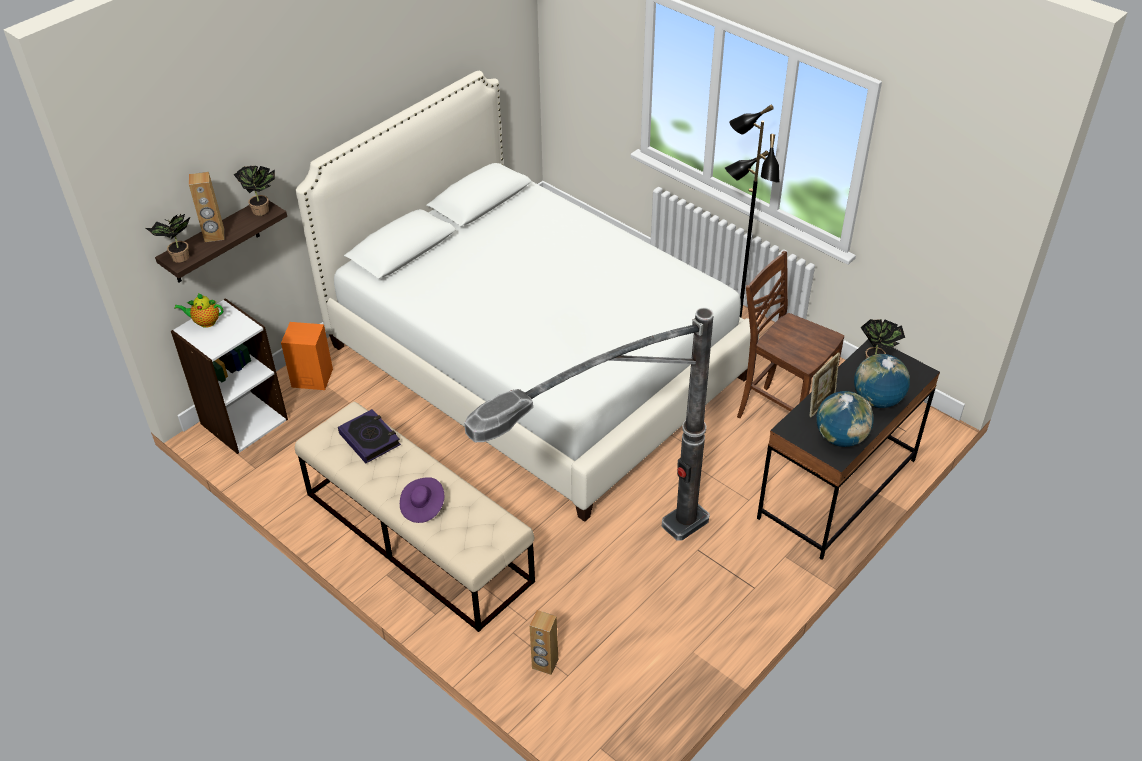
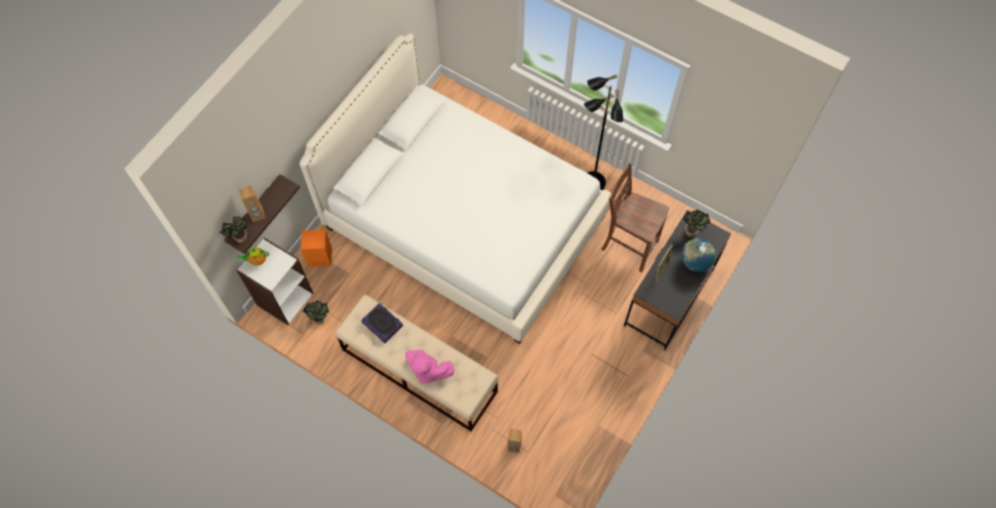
camera: 10 degrees left, 20 degrees up
potted plant [234,165,275,216] -> potted plant moved to [303,300,329,325]
purple hat [400,477,444,523] -> pink plush toy [405,350,455,384]
floor lamp [464,308,714,540] -> none
globe [816,391,874,447] -> none

